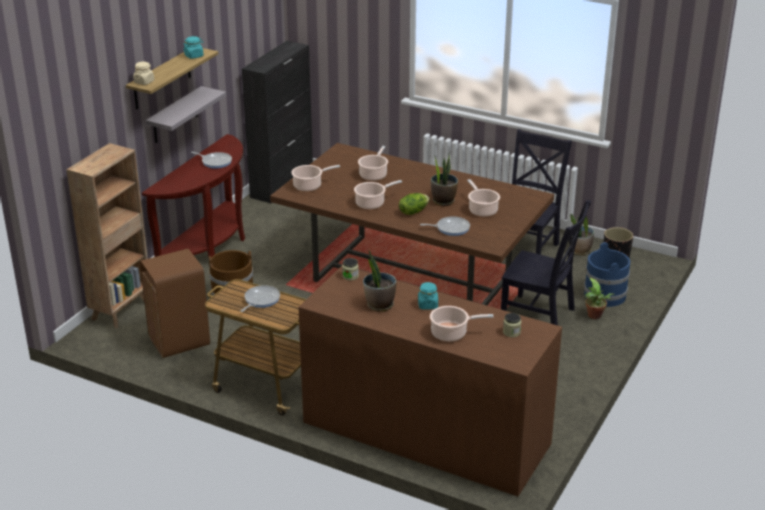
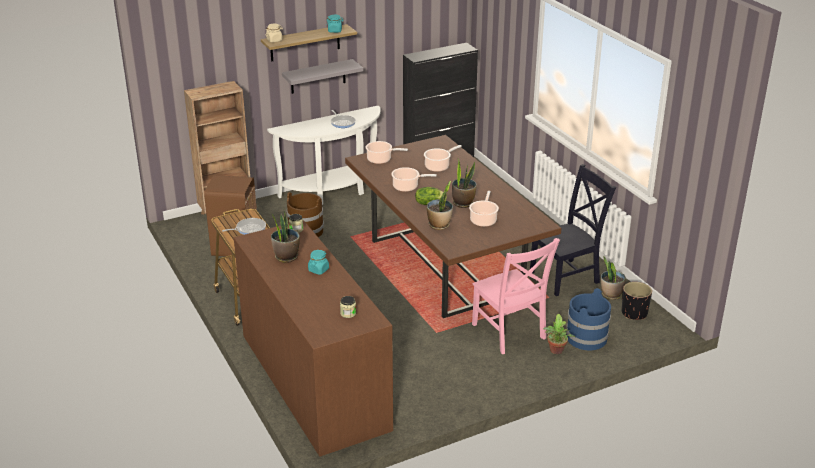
camera: 35 degrees right, 0 degrees up
brown console table [142,134,245,258] -> white console table [267,106,381,205]
frying pan [420,216,470,236] -> potted plant [427,181,453,230]
cooking pot [430,306,493,342] -> none
black chair [501,200,591,325] -> pink chair [472,238,560,354]

